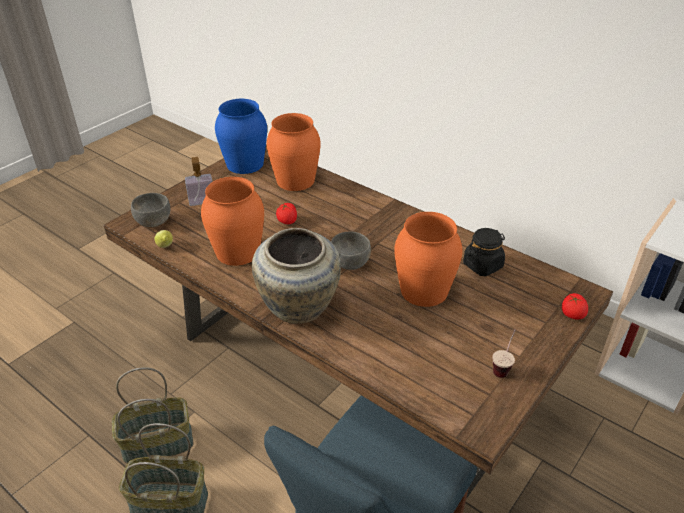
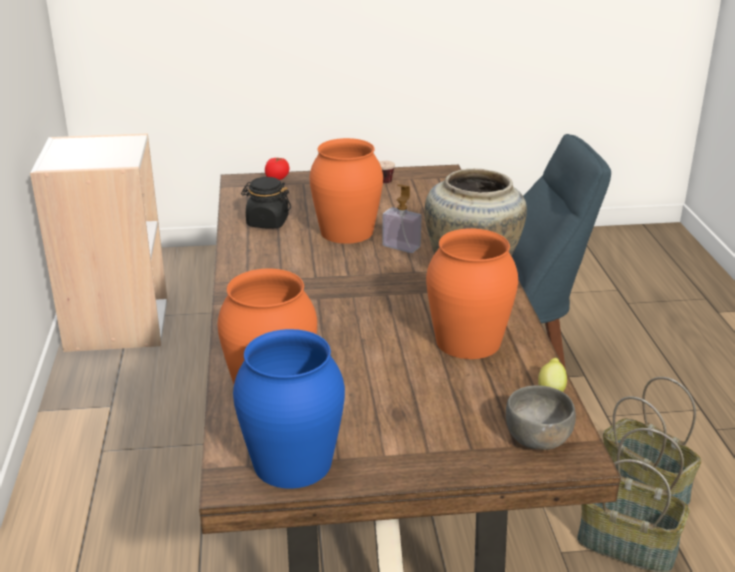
camera: 135 degrees left, 10 degrees down
soap dispenser [185,157,212,206] -> soap dispenser moved to [382,184,422,253]
tomato [276,203,297,224] -> none
grey bowl [331,232,371,270] -> none

